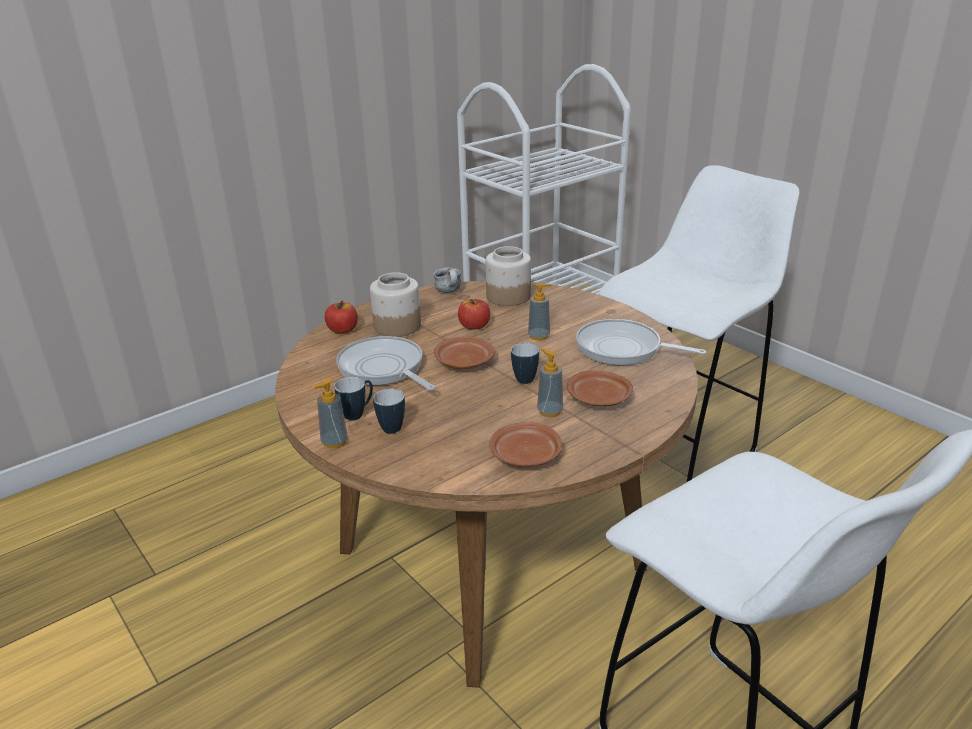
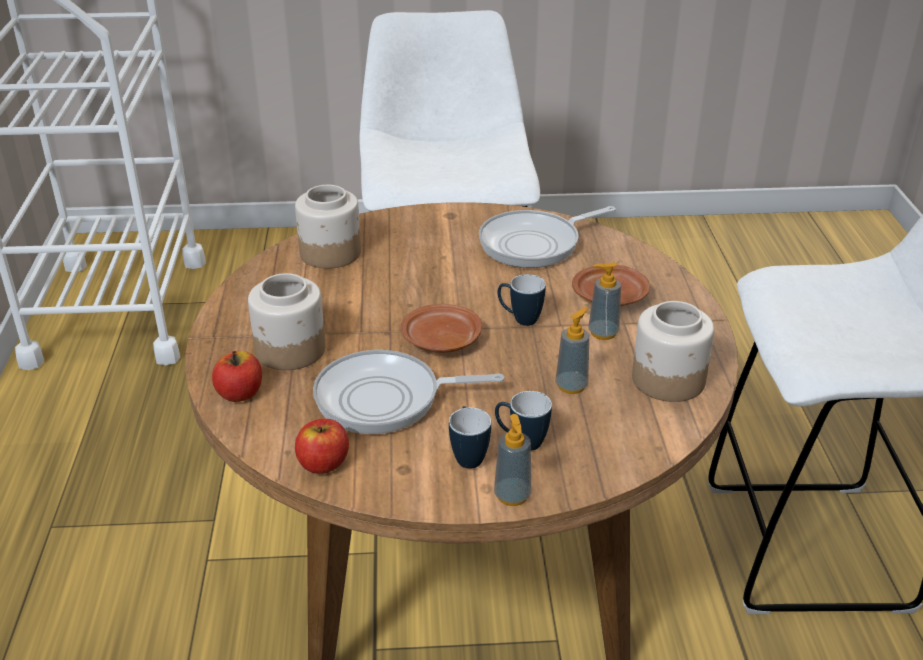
camera: 55 degrees left, 5 degrees up
mug [433,267,461,293] -> none
apple [458,299,490,330] -> apple moved to [295,419,349,474]
brown plate [489,422,562,467] -> jar [632,301,714,402]
soap dispenser [528,283,551,341] -> soap dispenser moved to [555,307,589,394]

